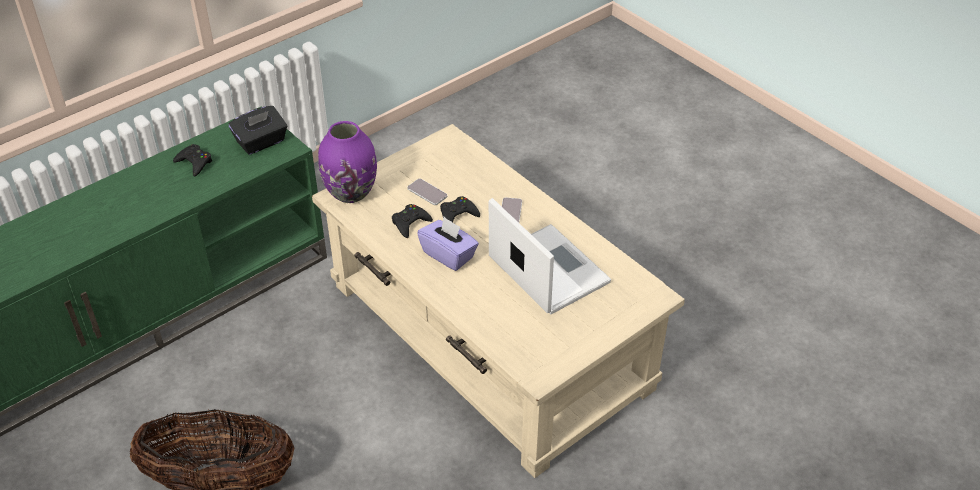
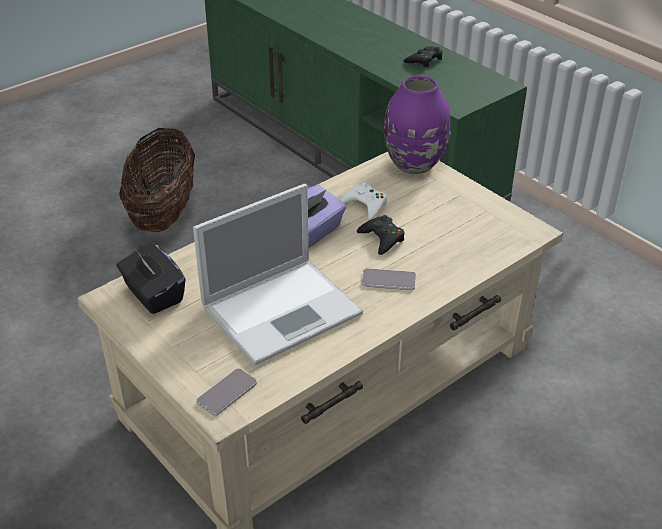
camera: 90 degrees right, 5 degrees down
black tissue box [229,106,287,155] -> black tissue box moved to [117,242,185,314]
black game controller [392,204,433,238] -> white game controller [340,183,387,220]
phone [407,179,447,205] -> phone moved to [196,368,257,416]

